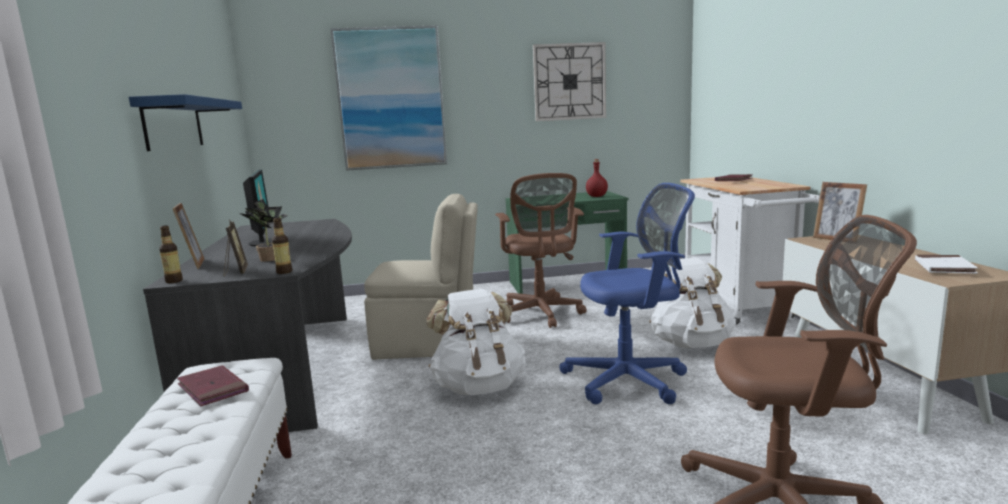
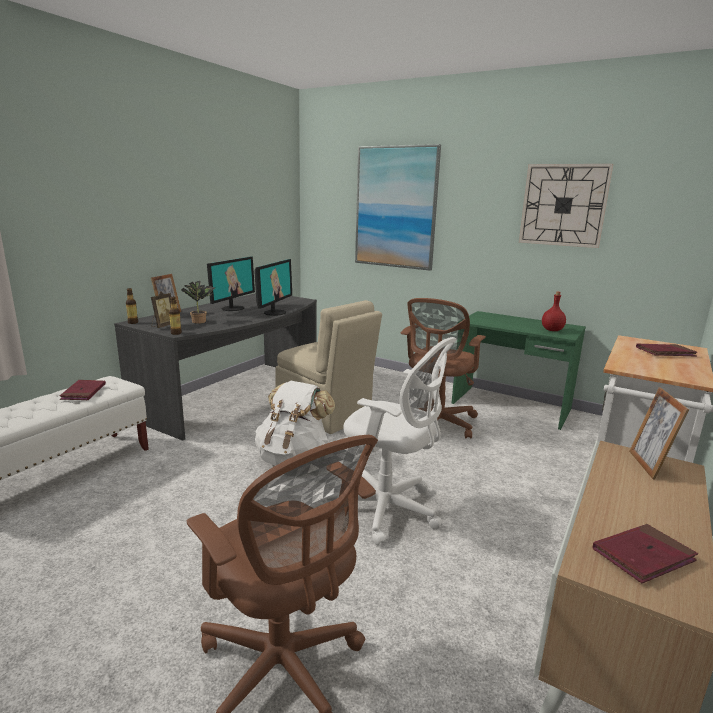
camera: 40 degrees right, 5 degrees up
blue shelf [129,94,242,151] -> none
blue office chair [559,183,695,404] -> white office chair [326,337,456,545]
white backpack [649,258,736,348] -> none
white book [915,255,978,274] -> red book [592,524,698,583]
none -> monitor [254,259,292,316]

